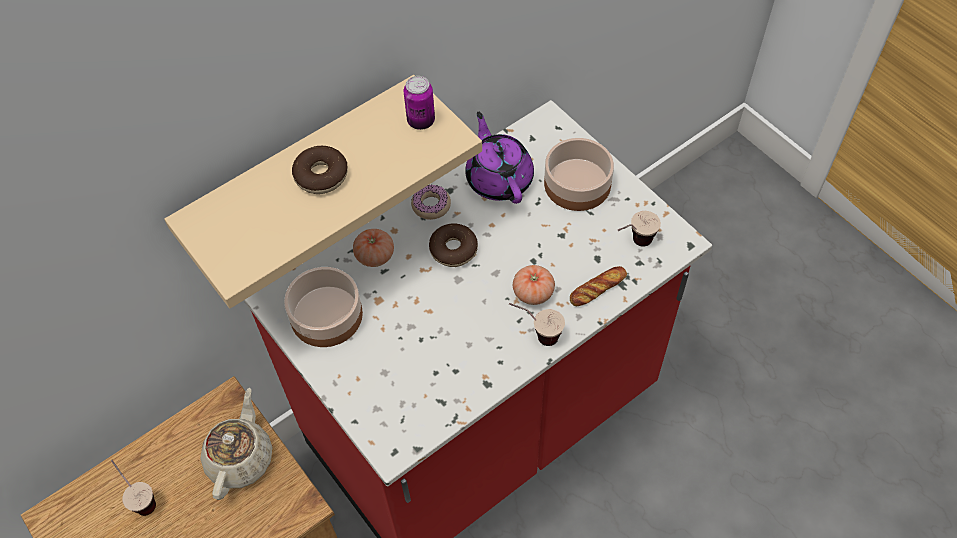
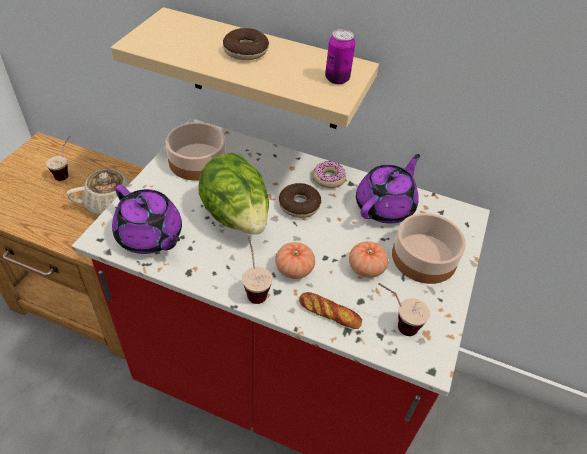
camera: 55 degrees right, 10 degrees down
tomato [353,229,394,267] -> tomato moved to [349,241,388,278]
none -> purple teapot [112,185,182,254]
none -> lettuce [199,153,269,235]

